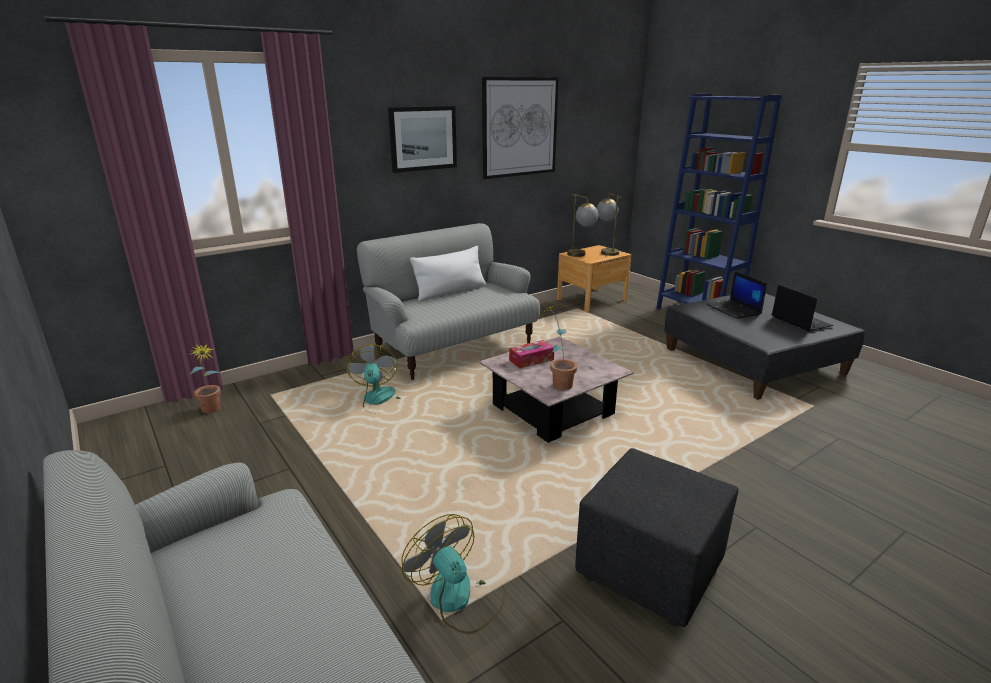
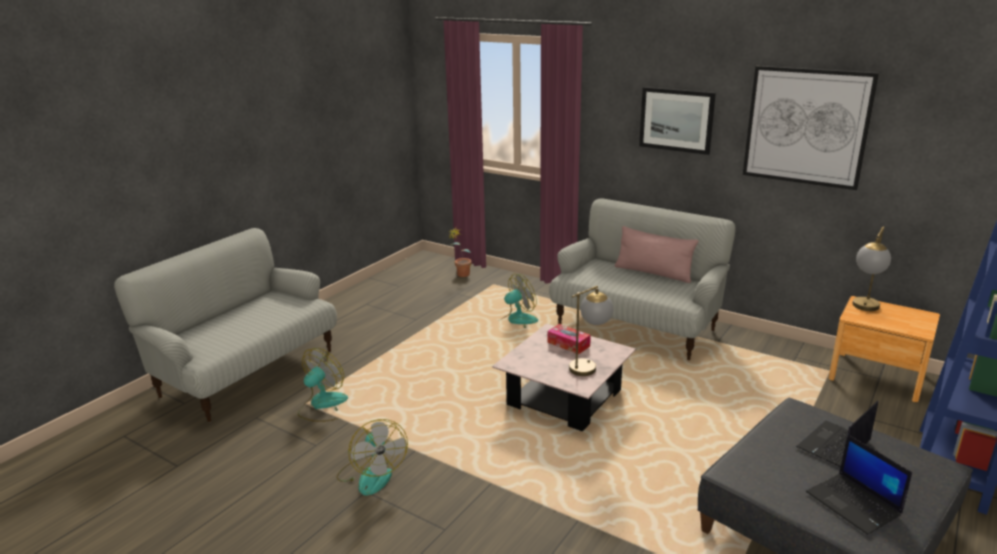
camera: 70 degrees right, 0 degrees up
white pillow [410,246,486,301] -> pink pillow [615,226,699,283]
potted plant [543,305,577,390] -> none
black ottoman [575,448,739,627] -> fan [336,419,408,496]
table lamp [597,193,621,256] -> table lamp moved to [569,286,614,376]
laptop [772,284,833,331] -> laptop turned 105 degrees clockwise [806,434,912,535]

